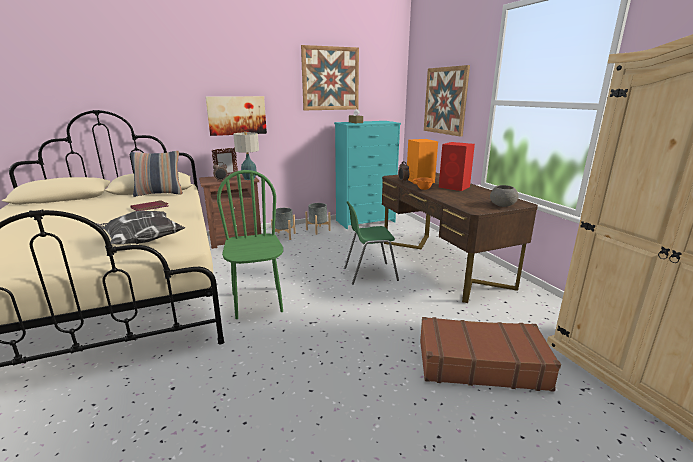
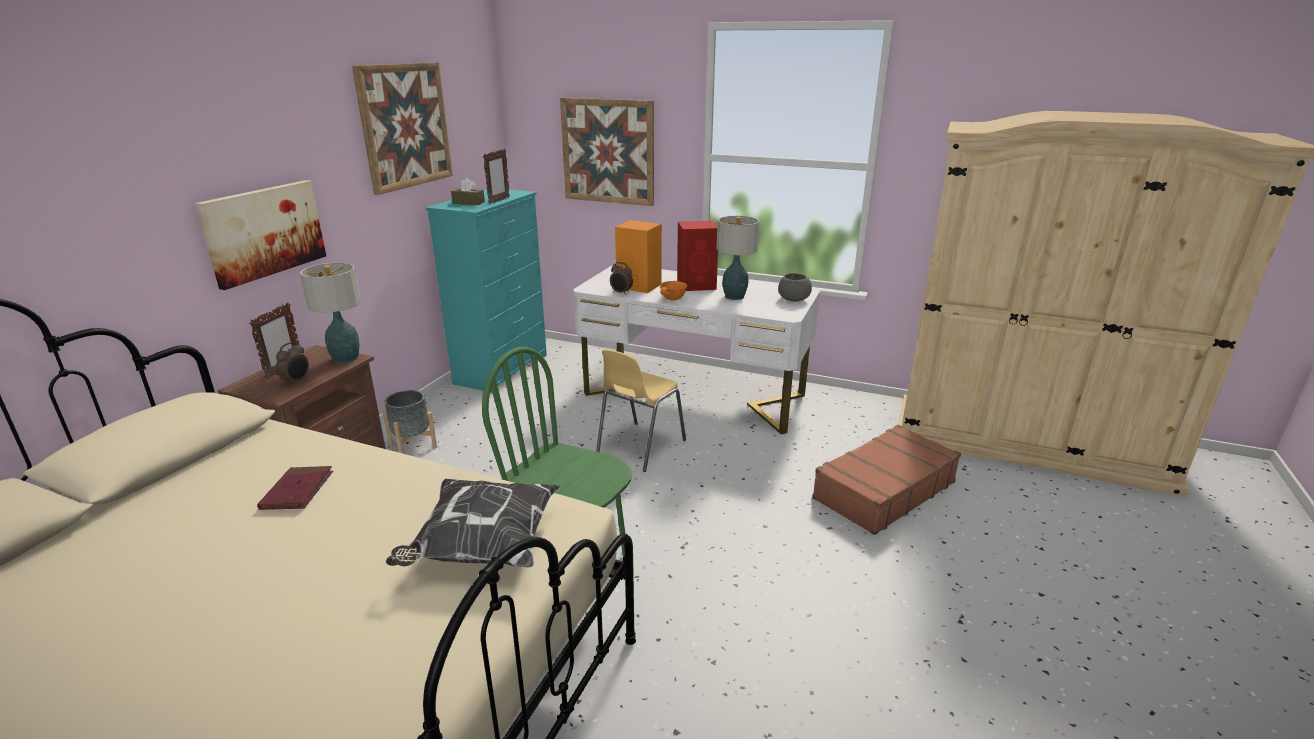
camera: 45 degrees left, 5 degrees up
pillow [130,151,183,197] -> none
grey planter [305,203,331,235] -> none
green chair [344,201,399,285] -> yellow chair [596,349,686,472]
brown desk [382,173,538,303] -> white desk [573,265,820,434]
none -> picture frame [483,149,510,204]
none -> table lamp [717,216,759,300]

